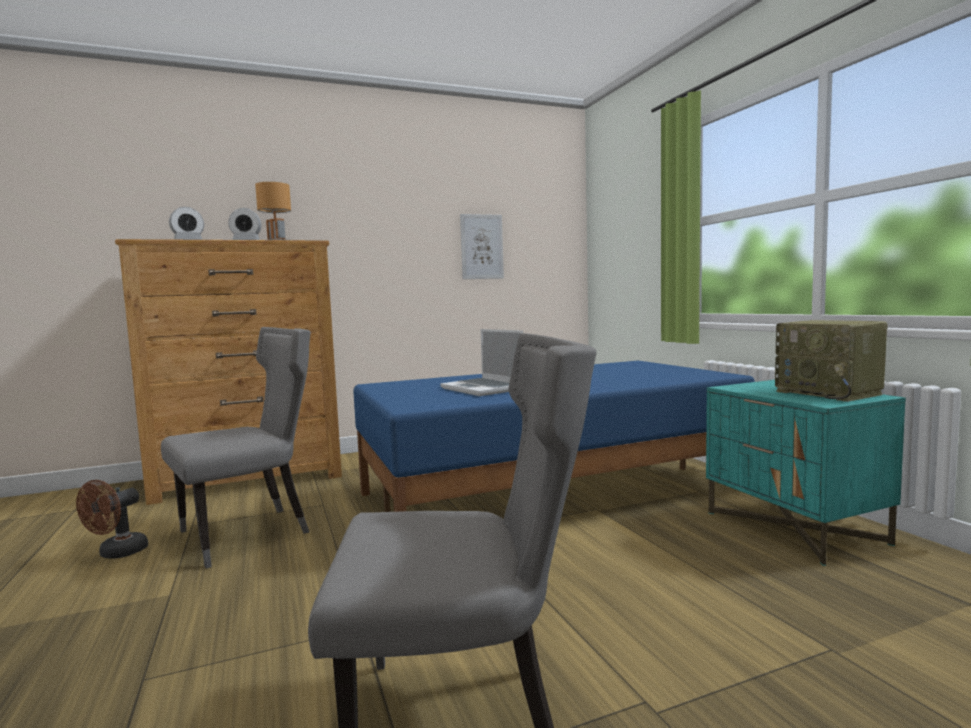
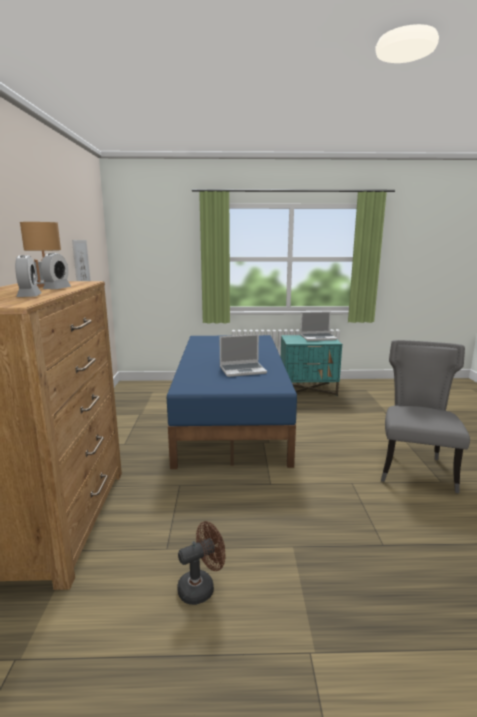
camera: 70 degrees left, 10 degrees up
brown fan [76,480,148,559] -> brown fan turned 75 degrees counterclockwise [177,521,225,605]
grey chair [161,327,311,569] -> none
radio [775,320,887,402] -> laptop [300,311,337,341]

